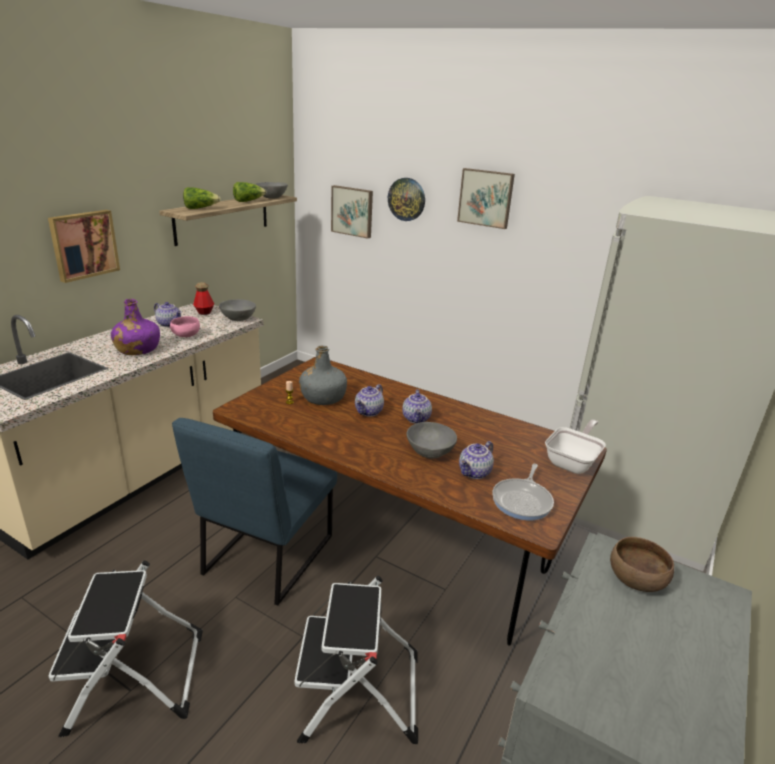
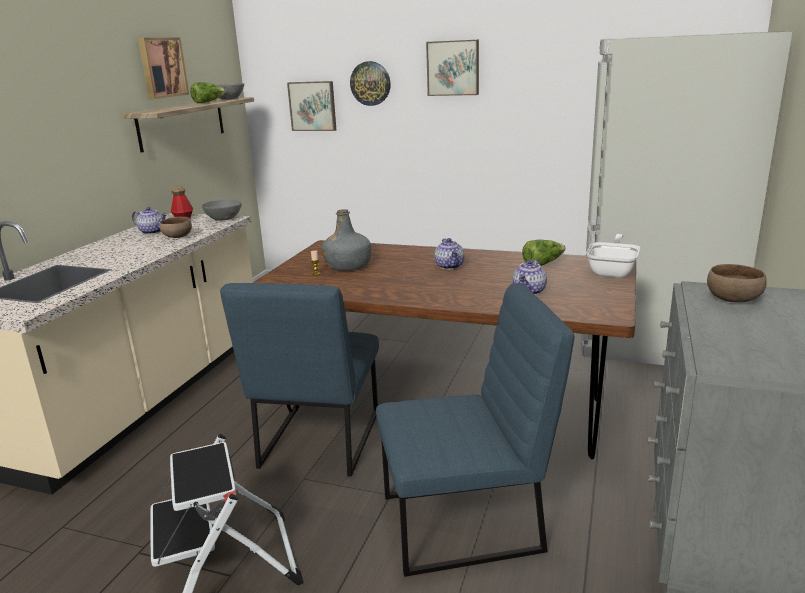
camera: 10 degrees left, 5 degrees down
picture [48,210,120,283] -> picture moved to [138,38,189,99]
purple bottle [111,299,160,355] -> none
pink bowl [170,316,200,337] -> brown bowl [159,217,192,238]
lettuce [183,187,221,209] -> lettuce moved to [522,239,566,266]
step ladder [294,576,418,744] -> blue chair [376,283,574,577]
teapot [355,384,384,417] -> none
grey bowl [407,422,457,459] -> none
frying pan [492,464,554,520] -> none

